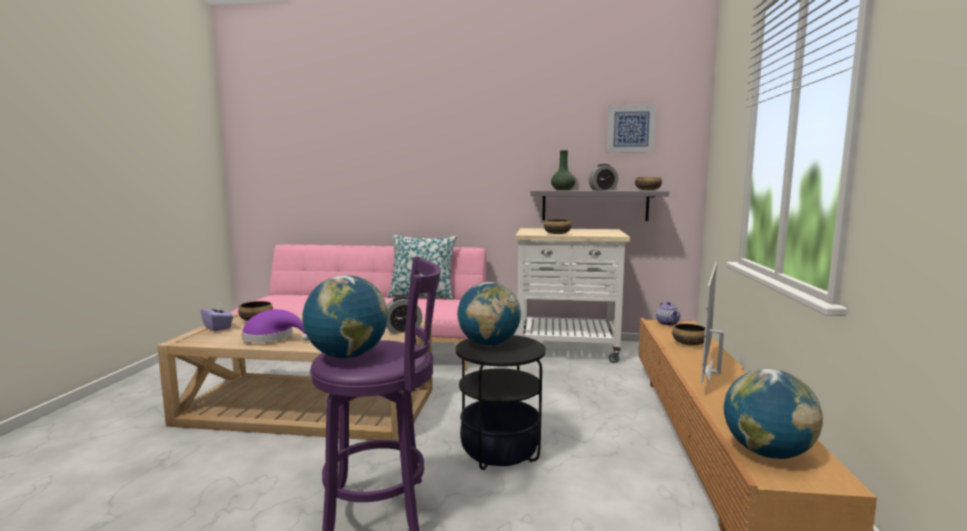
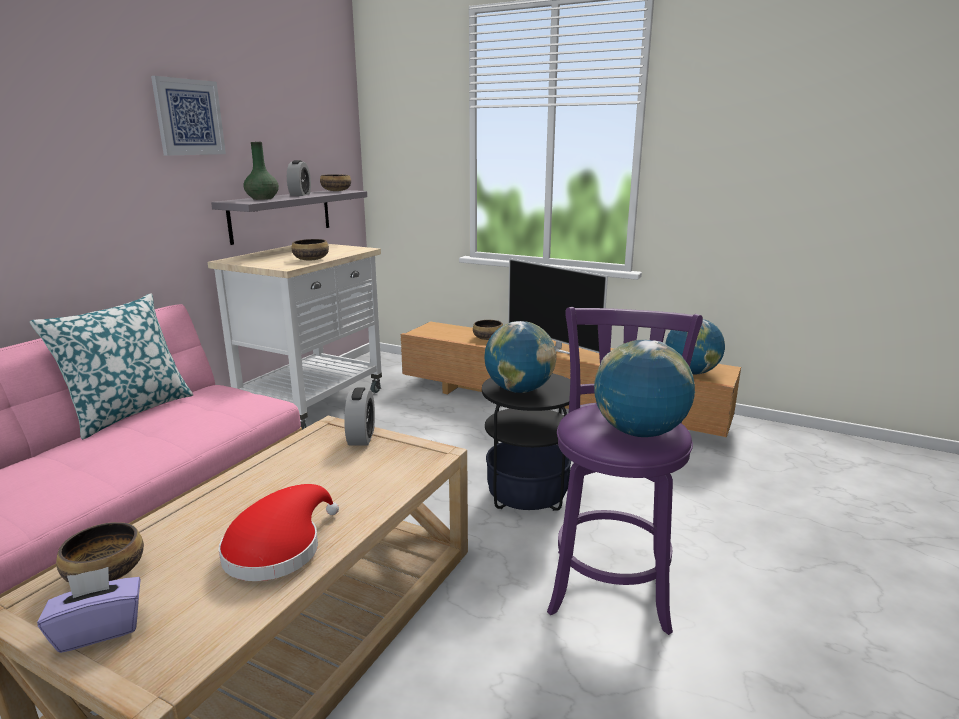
camera: 70 degrees left, 10 degrees up
purple hat [241,309,309,343] -> red hat [218,484,339,581]
picture [606,104,657,153] -> picture moved to [151,76,226,156]
teapot [656,302,680,326] -> none

